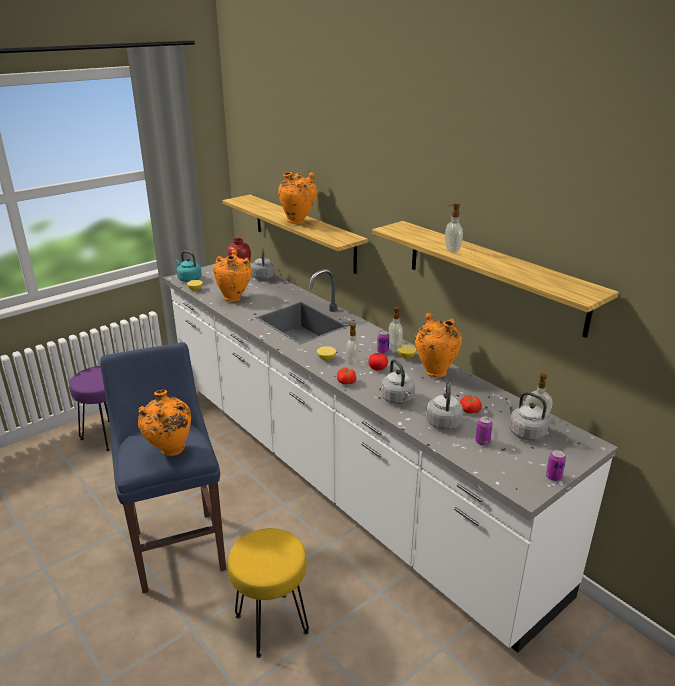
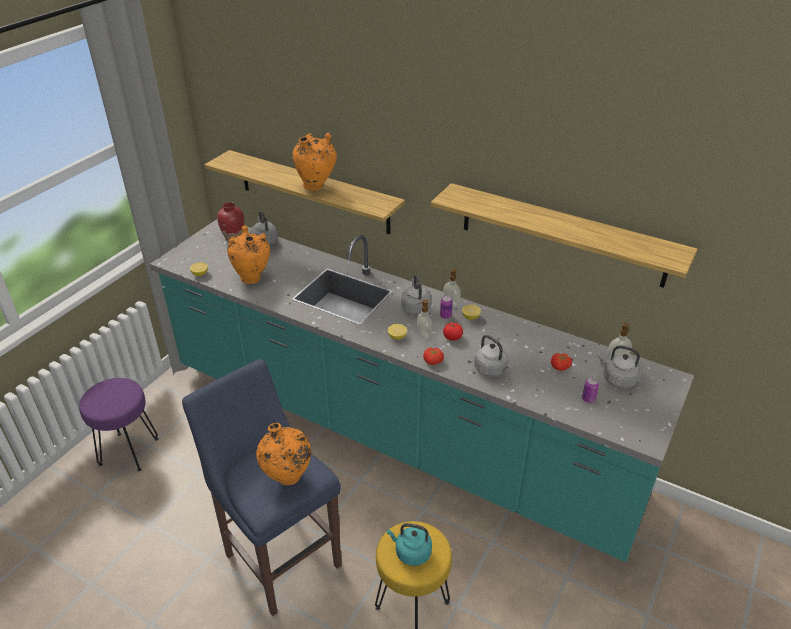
camera: 20 degrees left, 10 degrees up
white counter [163,262,618,653] -> turquoise counter [150,219,694,562]
turquoise kettle [176,251,202,282] -> turquoise kettle moved to [387,523,432,566]
orange vase [415,313,462,377] -> none
grey kettle [426,382,463,430] -> grey kettle moved to [401,275,431,315]
soap dispenser [445,202,463,253] -> none
can [546,449,566,481] -> none

